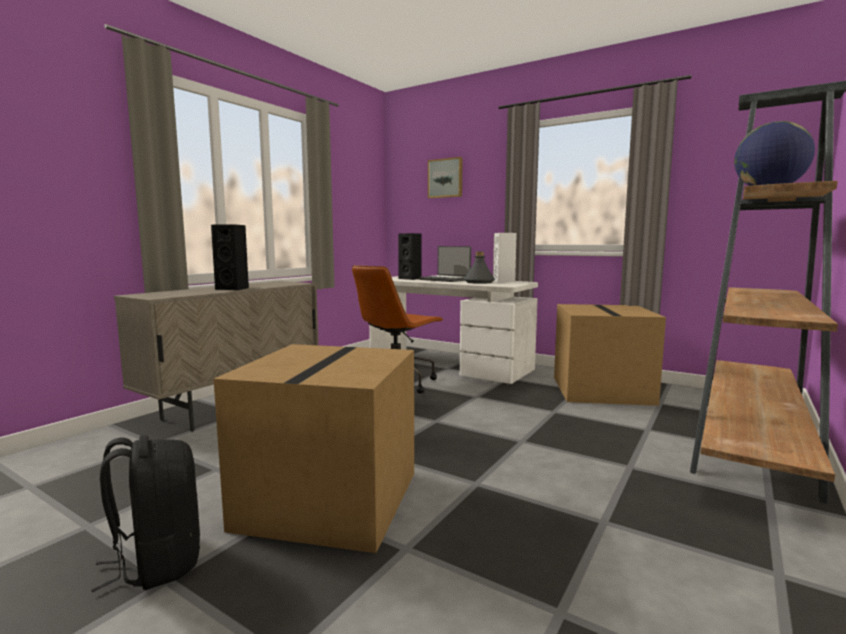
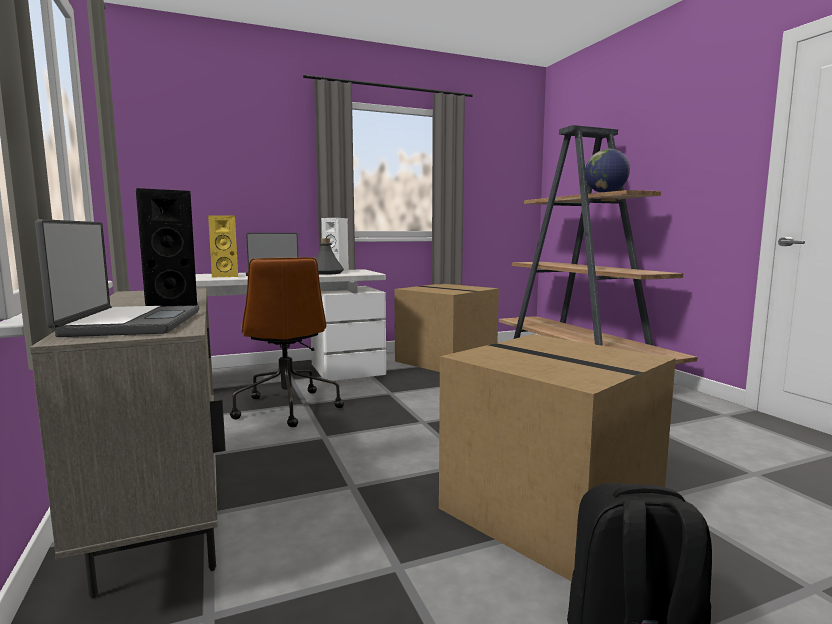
camera: 55 degrees left, 0 degrees up
black speaker [398,233,422,280] -> yellow speaker [208,215,238,277]
picture [428,157,463,198] -> none
none -> laptop [35,219,199,337]

